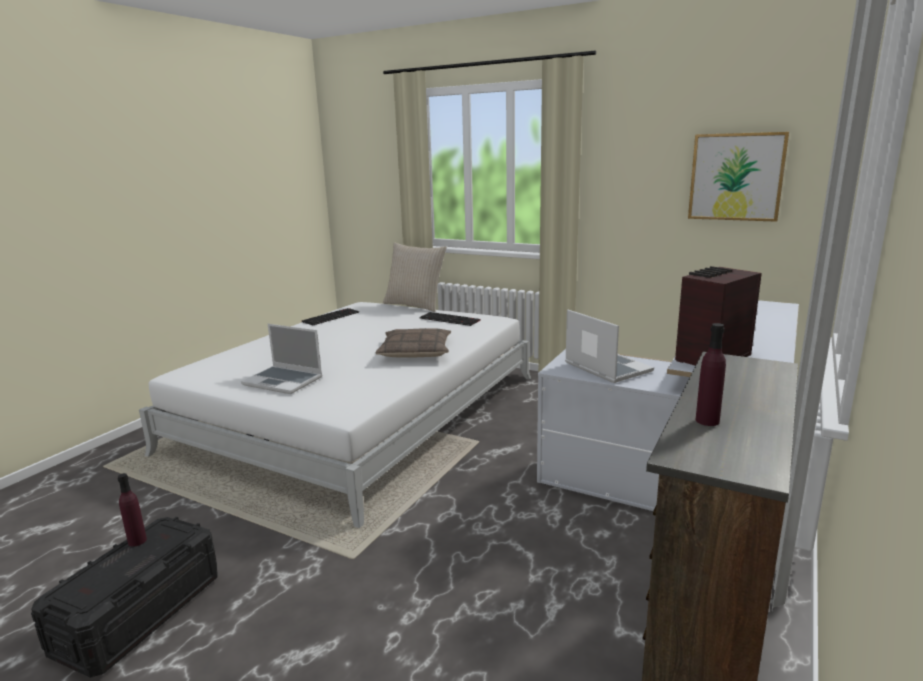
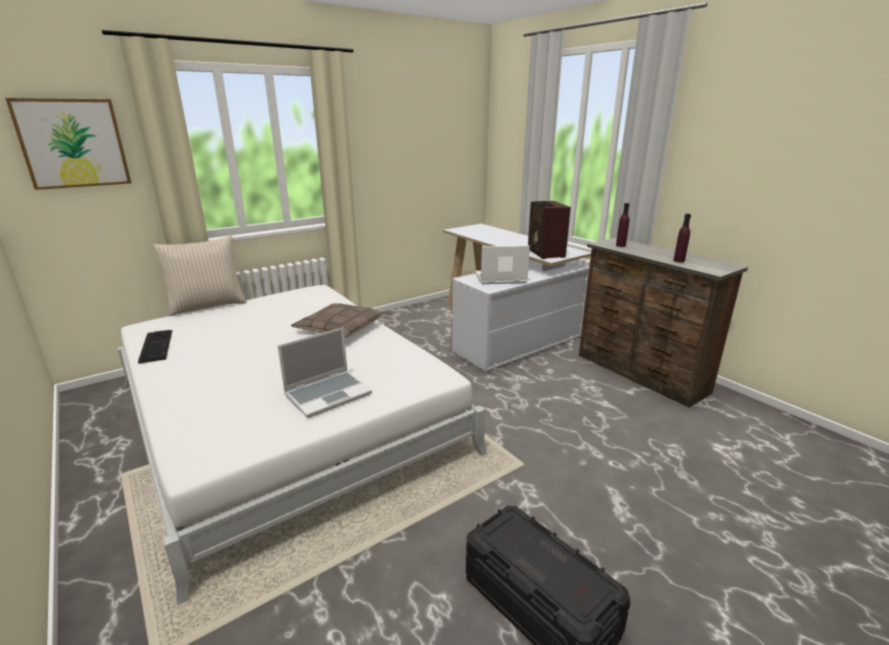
camera: 65 degrees left, 5 degrees up
purple bottle [118,473,147,547] -> purple bottle moved to [616,203,629,247]
keyboard [419,312,480,326] -> none
picture [688,132,789,222] -> picture moved to [5,98,131,190]

